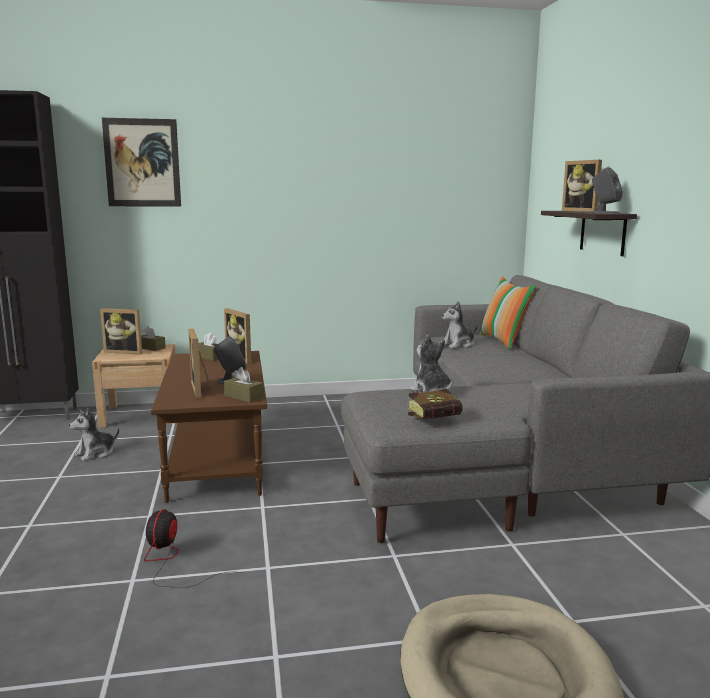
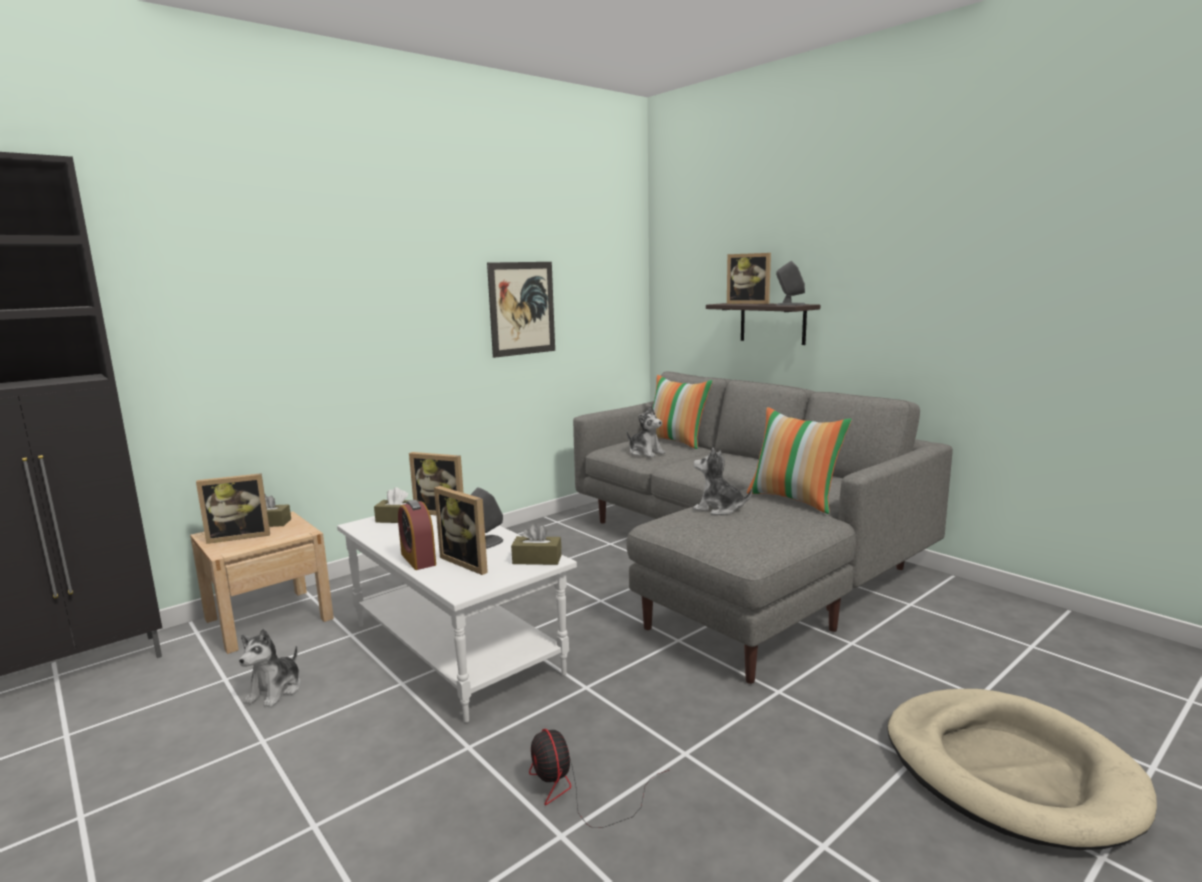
camera: 30 degrees left, 0 degrees up
picture [102,118,181,206] -> picture moved to [487,262,555,358]
brown coffee table [151,351,267,503] -> white coffee table [337,515,577,723]
book [408,387,463,419] -> none
plush toy [442,301,477,348] -> plush toy turned 75 degrees counterclockwise [627,406,665,457]
none -> alarm clock [398,500,436,570]
none -> pillow [747,407,852,514]

